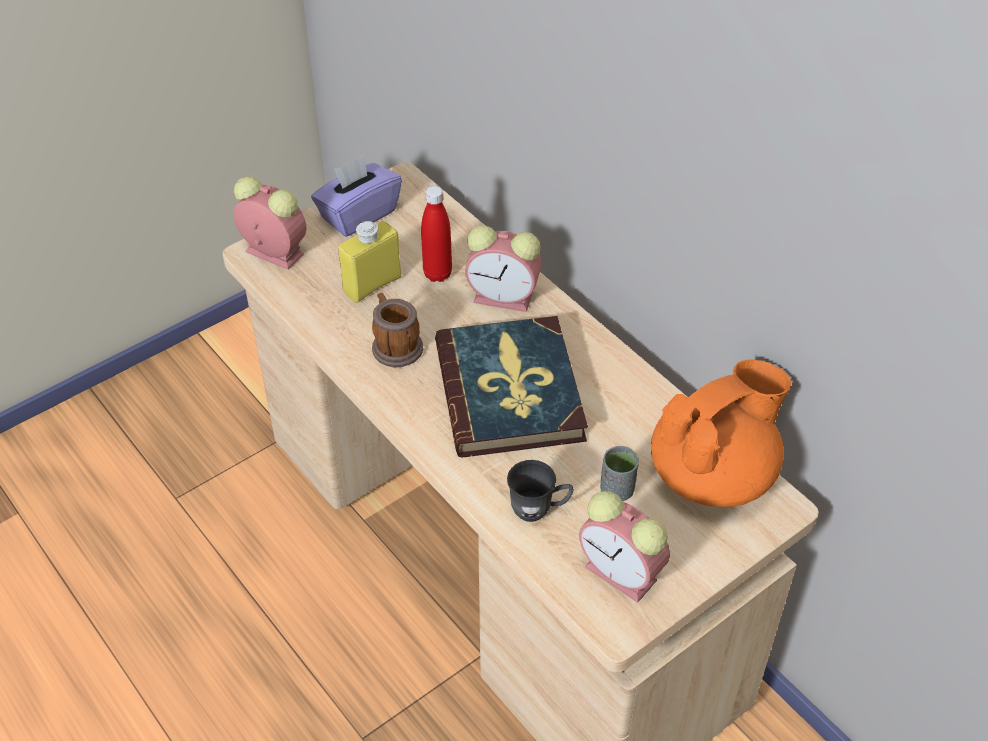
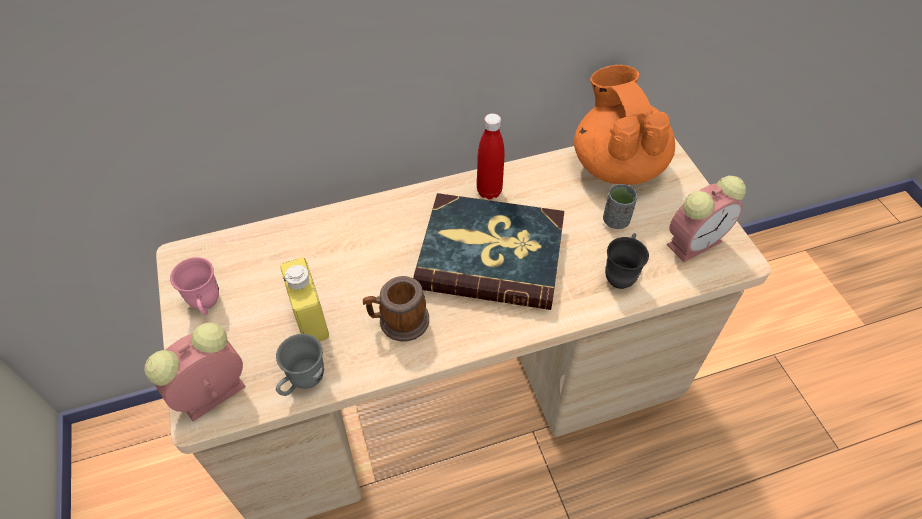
camera: 70 degrees left, 5 degrees up
purple tissue box [311,155,402,237] -> pink mug [170,257,219,316]
red bottle [421,186,452,282] -> red bottle moved to [477,113,505,199]
alarm clock [465,225,542,312] -> none
none -> grey mug [276,334,324,396]

